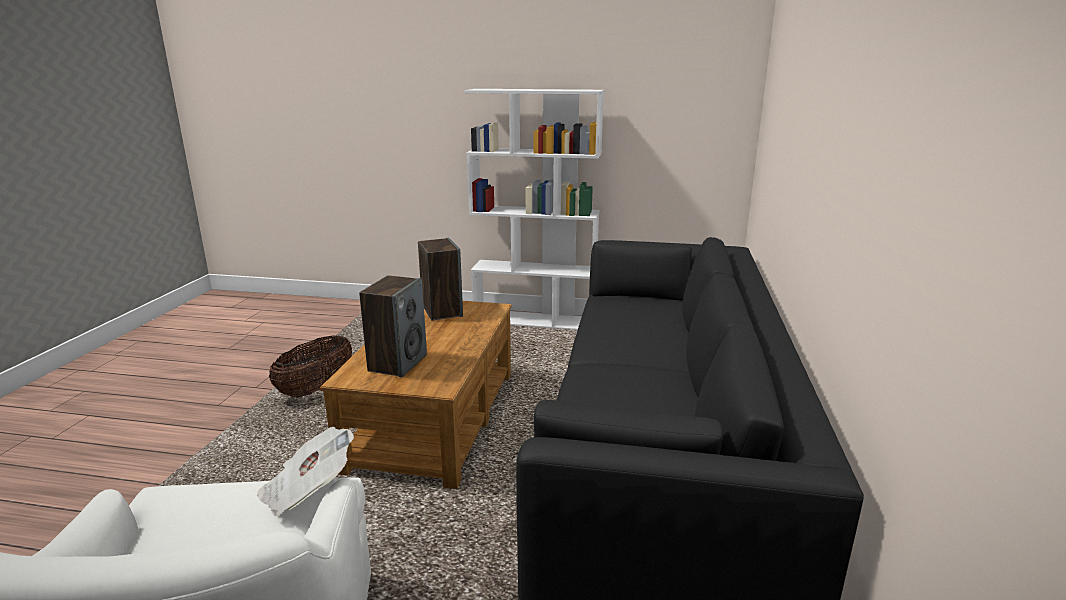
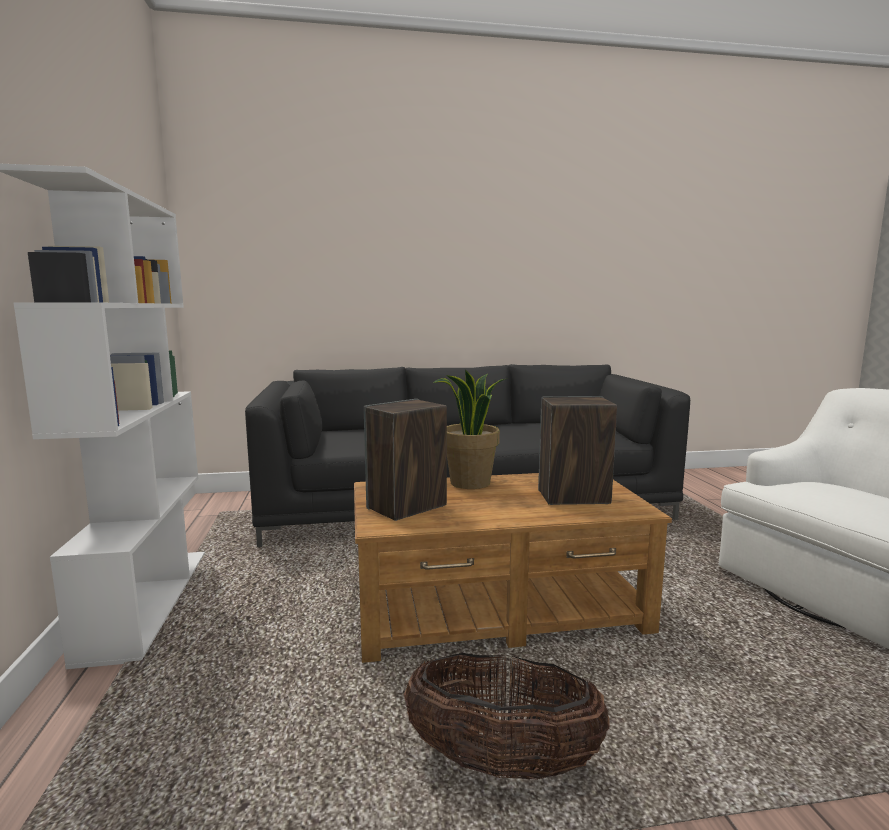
camera: 110 degrees left, 10 degrees down
newspaper [257,427,354,516] -> none
none -> potted plant [433,370,505,489]

